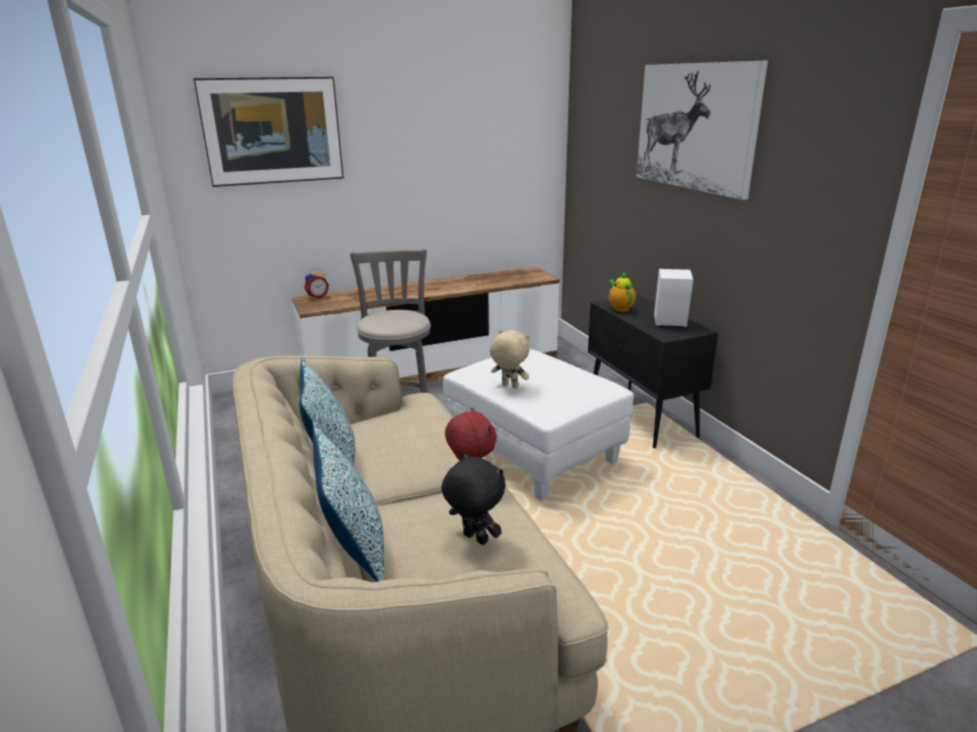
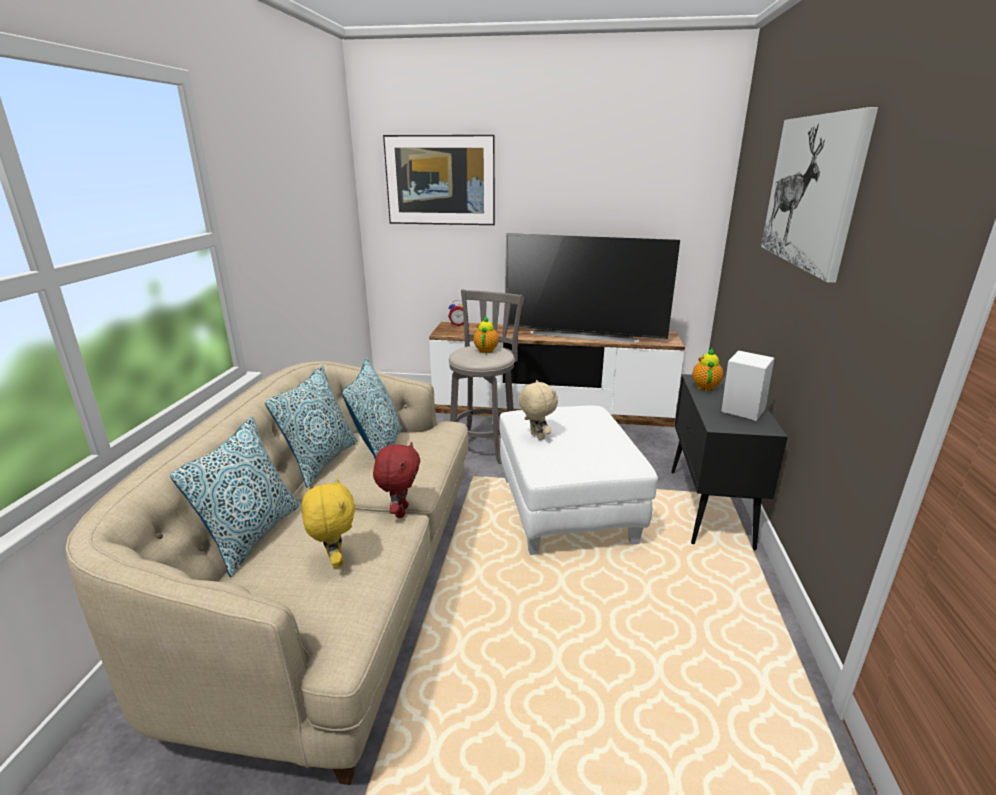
camera: 30 degrees right, 0 degrees up
black plush toy [442,453,506,545] -> yellow plush toy [302,478,355,568]
none -> pillow [342,357,402,459]
none -> teapot [474,316,499,353]
none -> television [506,233,680,343]

